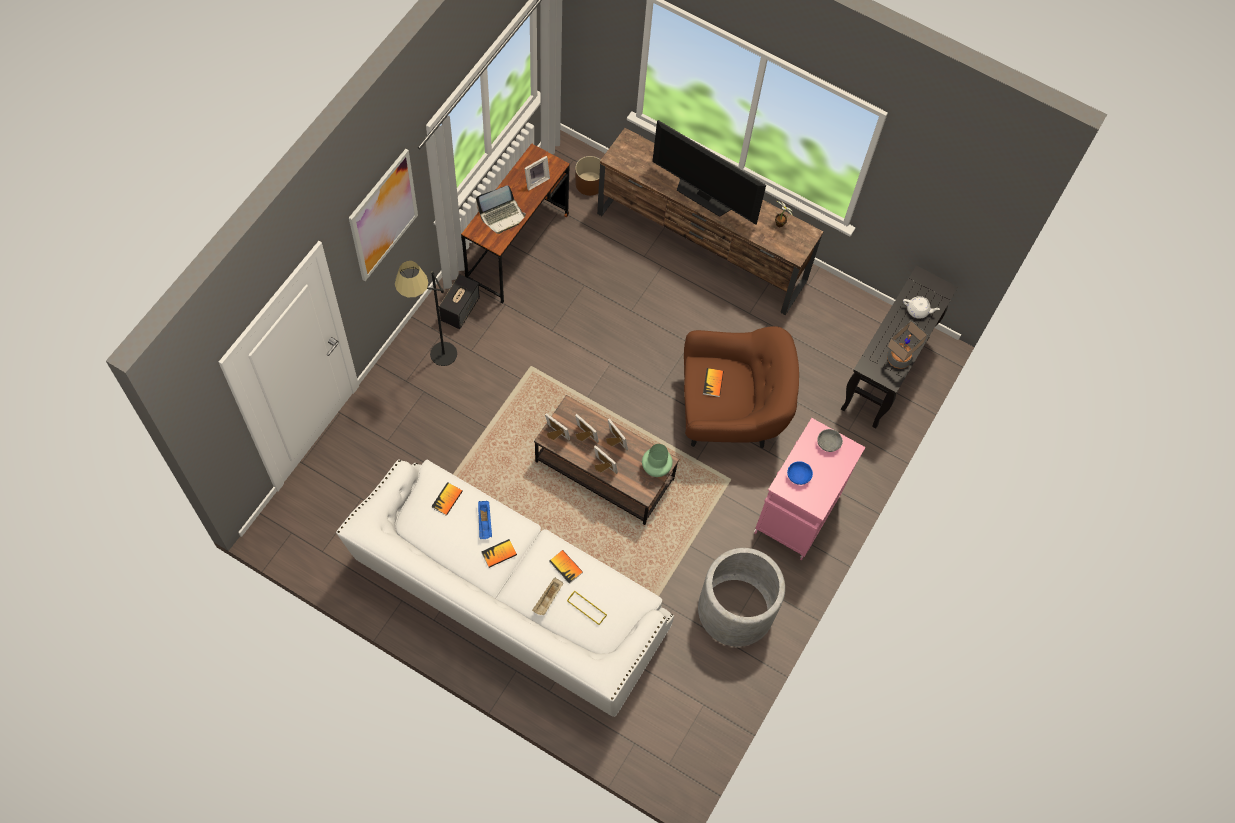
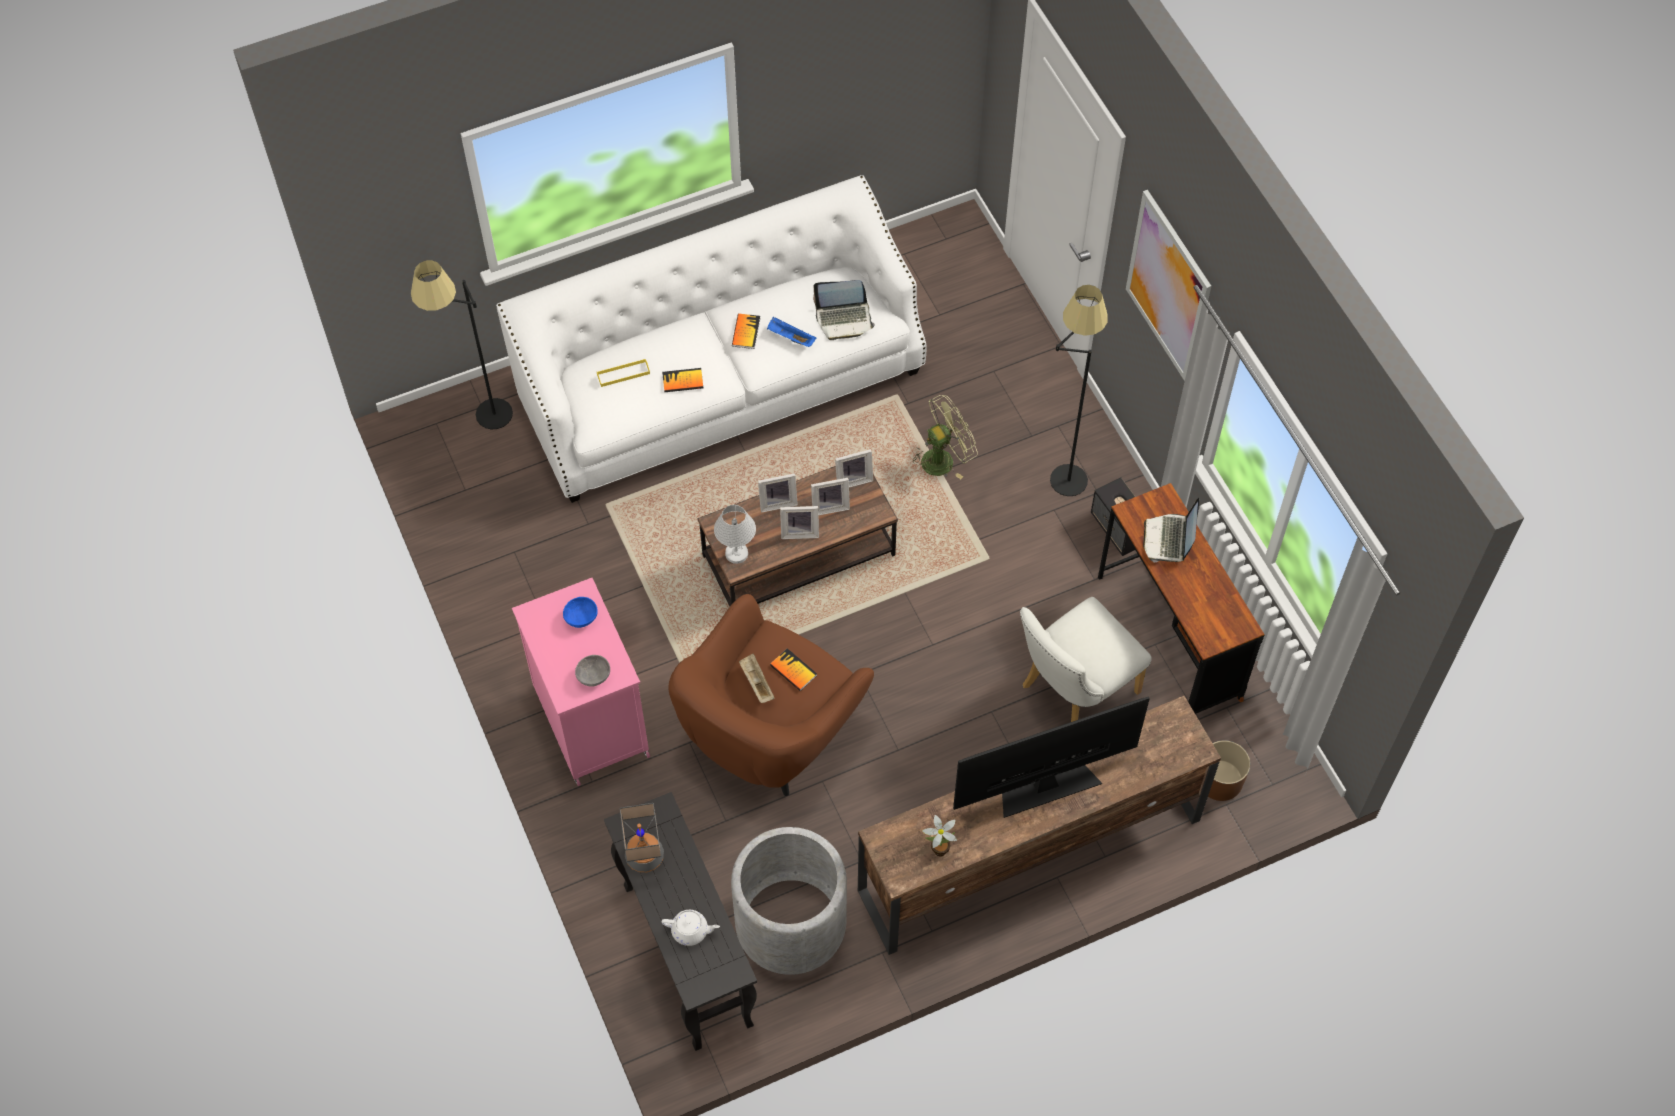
camera: 130 degrees right, 5 degrees down
book [431,482,463,516] -> laptop [813,280,875,340]
picture frame [525,156,550,191] -> none
beige tray [532,578,563,616] -> beige tray moved to [739,653,774,703]
green vase [642,444,673,477] -> white table lamp [714,505,756,564]
grey planter [698,548,785,647] -> grey planter moved to [731,827,847,975]
white teapot [903,296,940,319] -> white teapot turned 135 degrees counterclockwise [662,910,720,946]
none -> black floor lamp [411,260,513,429]
none -> green fan [912,395,978,479]
none -> white chair [1020,597,1152,722]

